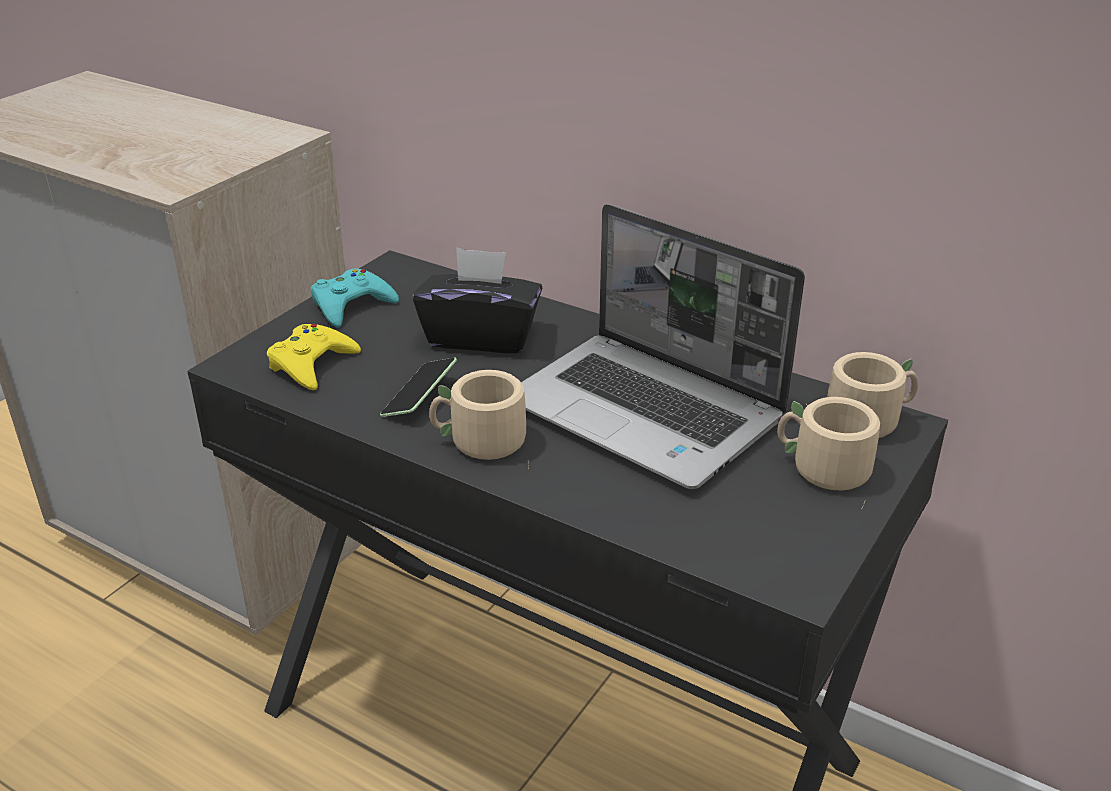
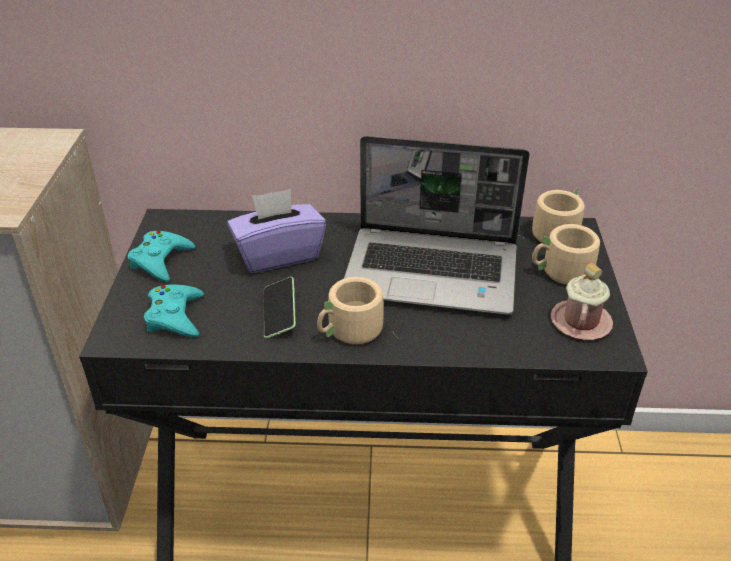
camera: 30 degrees left, 5 degrees up
yellow game controller [267,324,361,390] -> turquoise game controller [144,284,204,337]
black tissue box [413,247,542,353] -> purple tissue box [227,189,326,273]
none -> pink mug [550,263,613,340]

